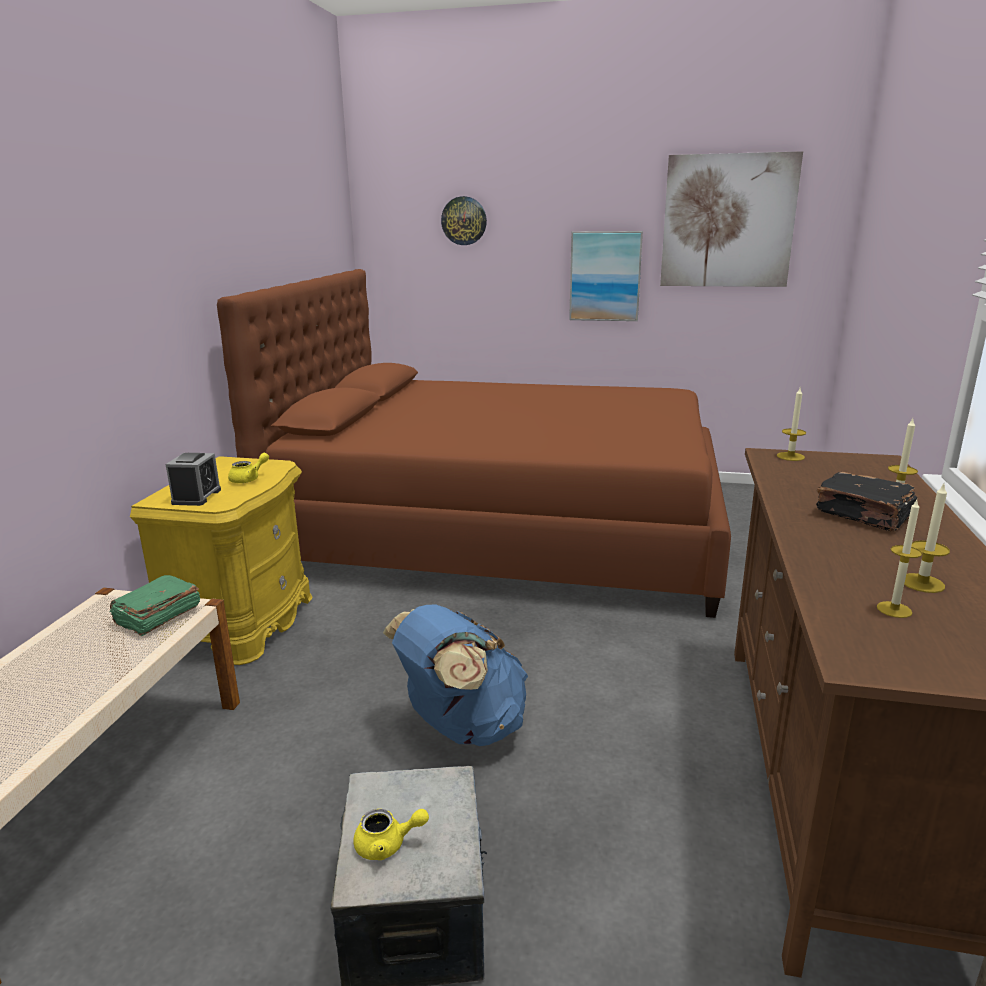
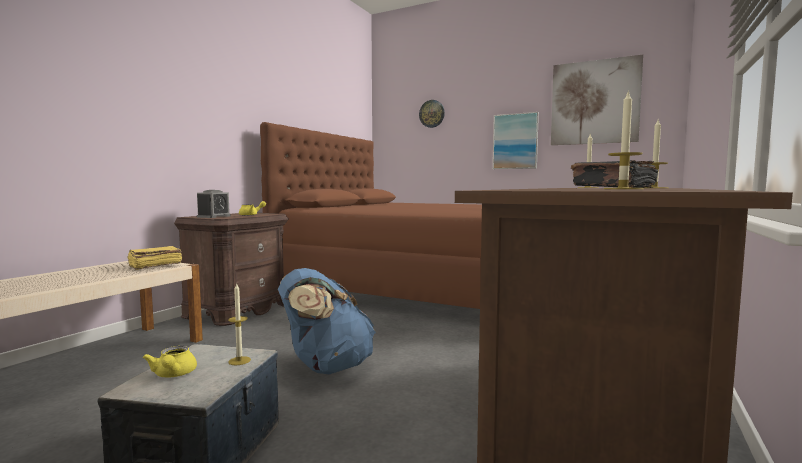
camera: 15 degrees right, 15 degrees down
green book [110,575,200,636] -> yellow book [128,246,182,270]
yellow nightstand [130,456,313,665] -> brown nightstand [174,213,289,326]
yellow teapot [353,809,429,860] -> yellow teapot turned 60 degrees clockwise [143,346,197,377]
candle [877,500,922,618] -> candle moved to [228,284,251,365]

